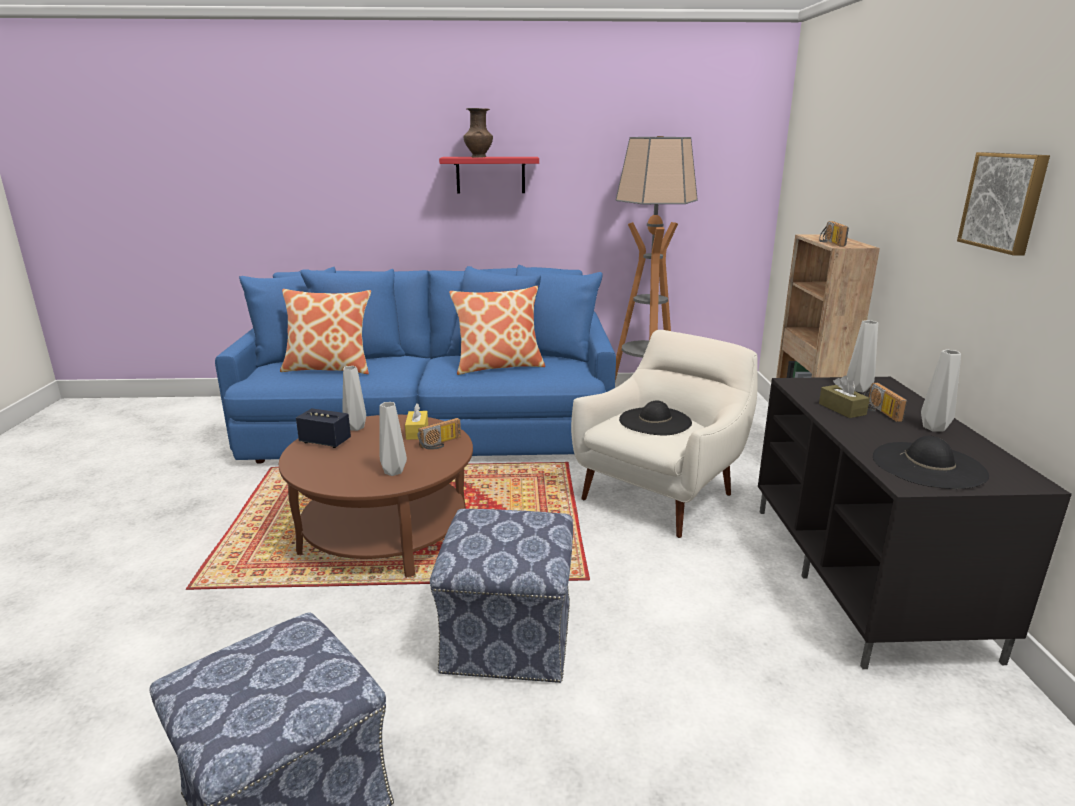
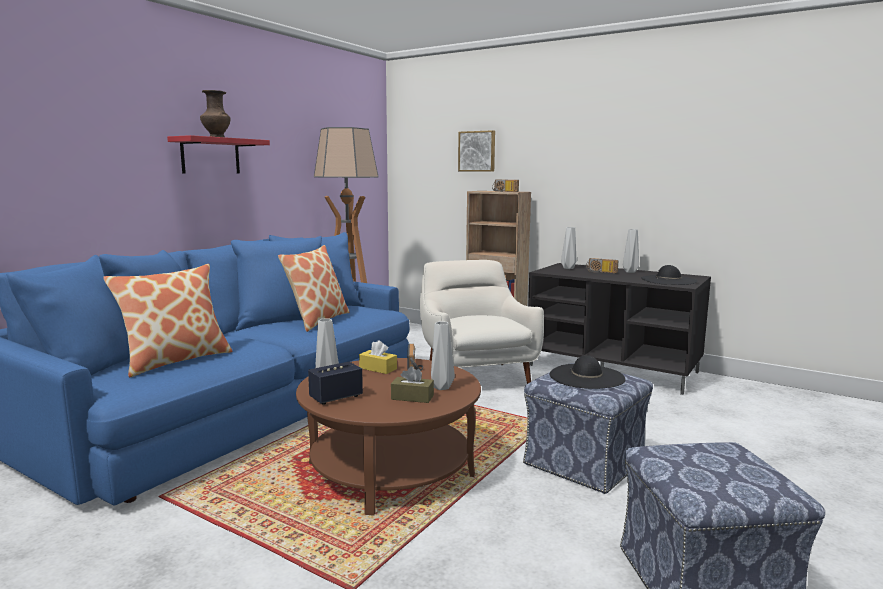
camera: 55 degrees left, 10 degrees down
black hat [619,401,692,435] -> black hat moved to [549,355,626,389]
brown tissue box [819,376,870,418] -> brown tissue box moved to [391,366,434,403]
picture [957,152,1050,256] -> picture moved to [458,130,495,172]

